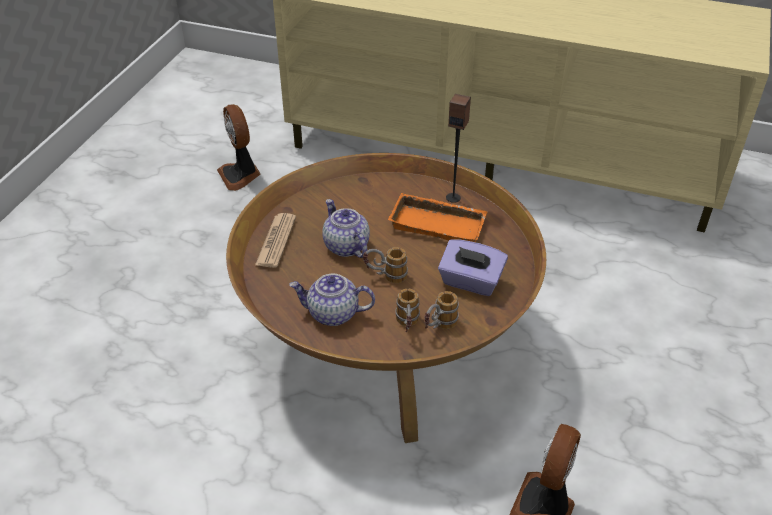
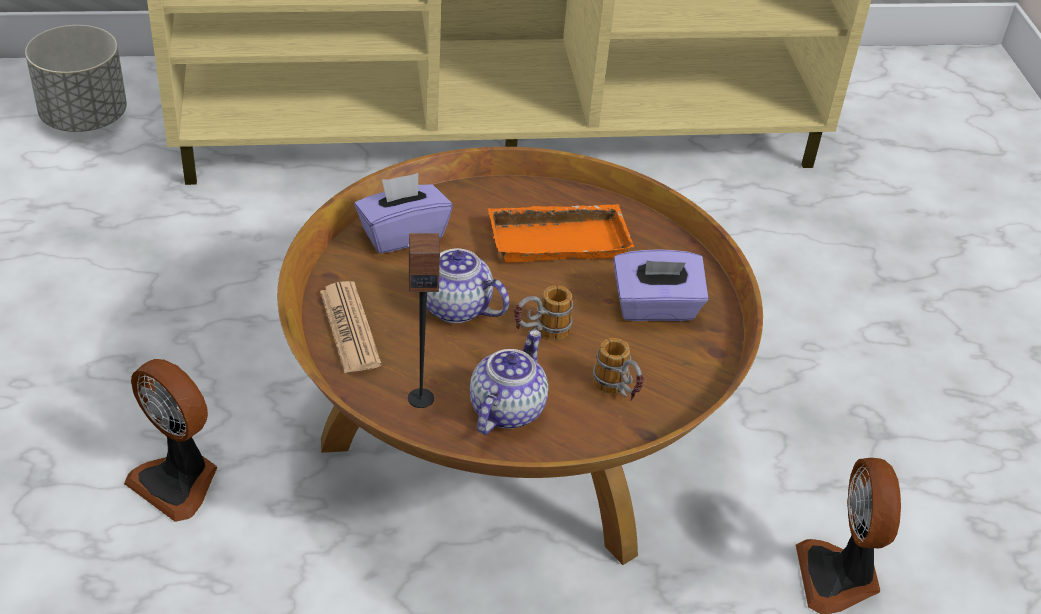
camera: 30 degrees left, 0 degrees up
fan [217,104,261,191] -> fan moved to [124,359,217,522]
teapot [289,273,375,326] -> teapot turned 135 degrees clockwise [470,330,548,435]
mug [424,291,459,329] -> none
speaker [446,94,471,203] -> speaker moved to [408,233,440,408]
none -> grey planter [25,25,127,132]
none -> purple tissue box [354,173,453,254]

